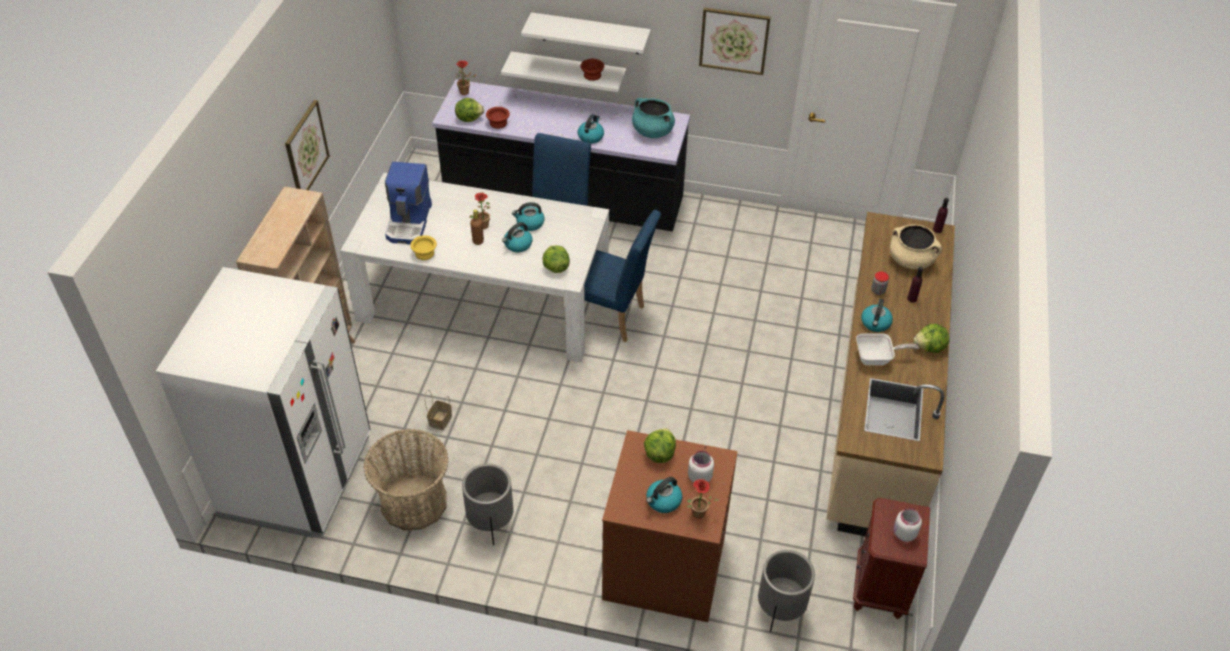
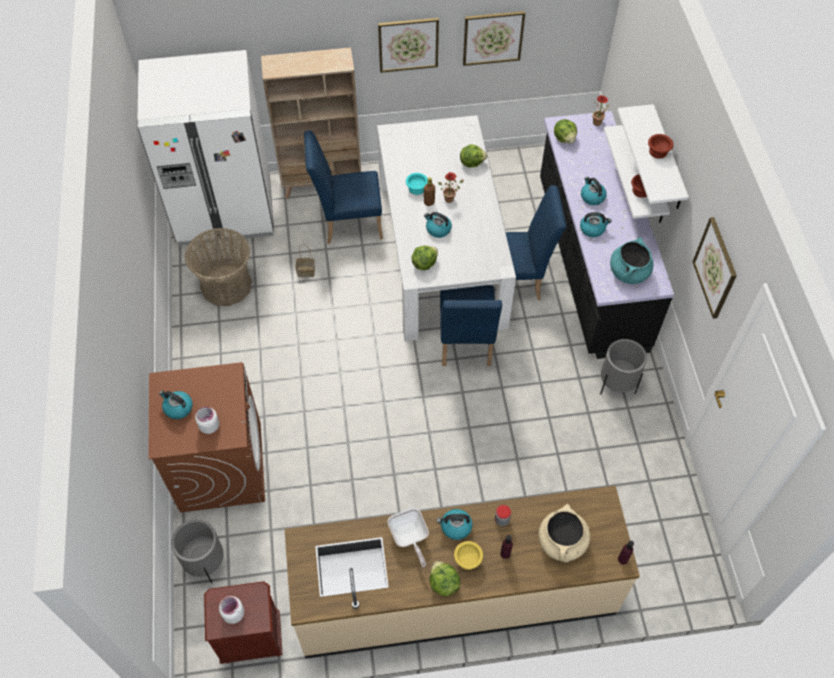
camera: 70 degrees right, 10 degrees up
coffee machine [385,162,432,244] -> none
yellow bowl [410,235,437,260] -> yellow bowl moved to [454,541,483,570]
grey planter [462,464,513,545] -> grey planter moved to [600,339,647,394]
brown bowl [486,107,510,129] -> brown bowl moved to [648,134,674,159]
kettle [512,202,545,231] -> kettle moved to [581,177,607,205]
lettuce [644,428,676,463] -> lettuce moved to [460,144,487,168]
potted plant [687,479,719,519] -> none
none -> blue chair [304,130,383,244]
none -> turquoise bowl [406,173,428,195]
none -> picture [463,11,525,66]

